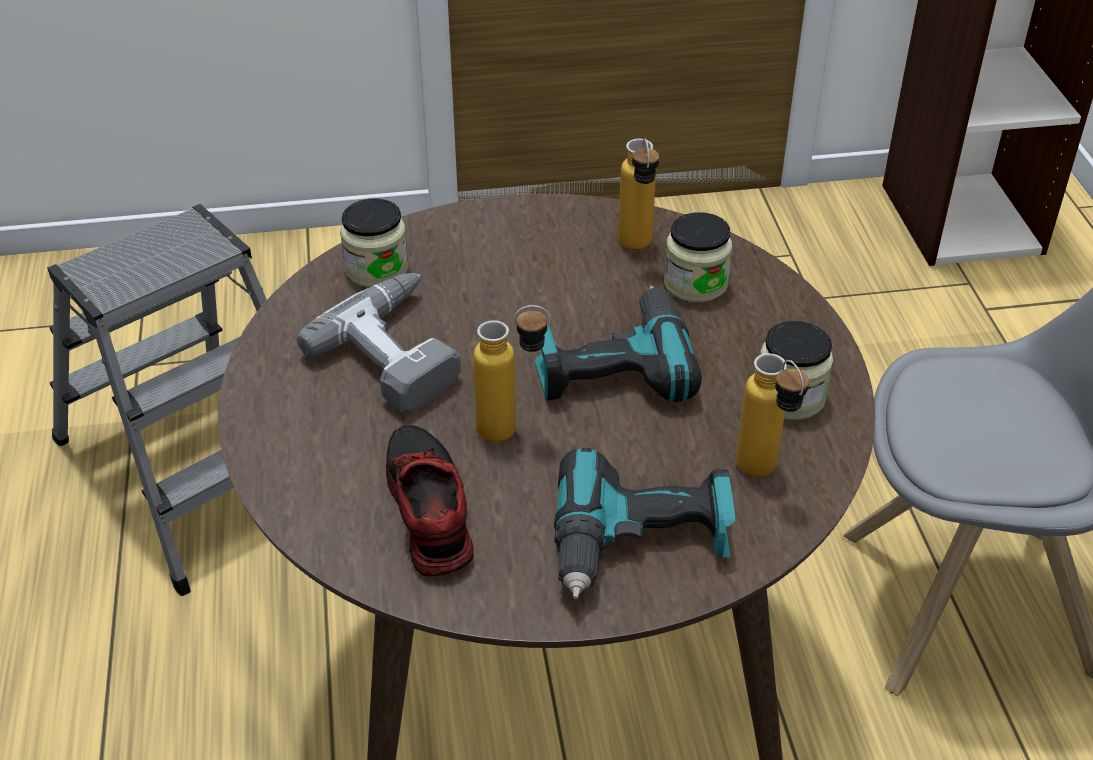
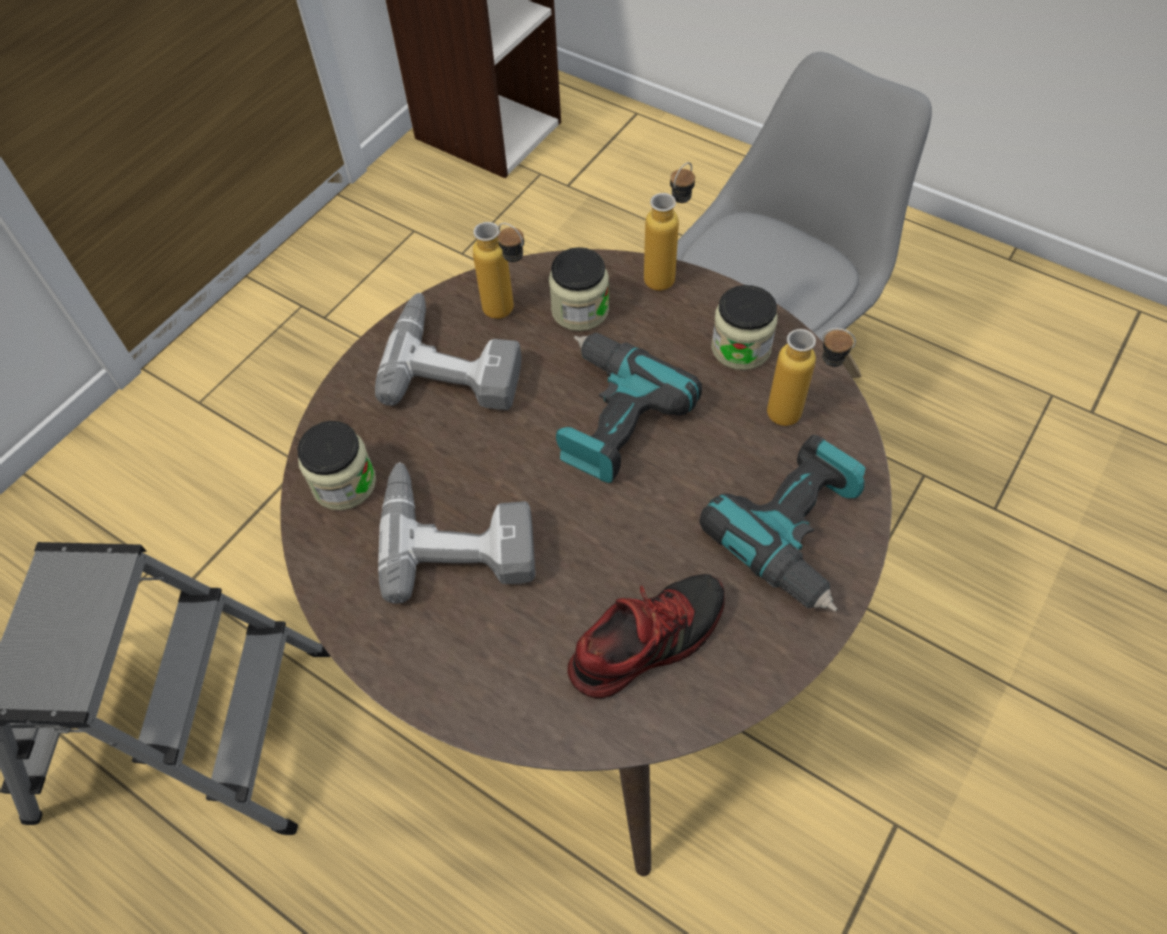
camera: 45 degrees left, 15 degrees up
shoe [386,424,474,577] -> shoe turned 120 degrees clockwise [567,574,725,699]
bottle [473,305,550,442] -> bottle moved to [644,162,695,291]
none -> power drill [375,293,521,410]

